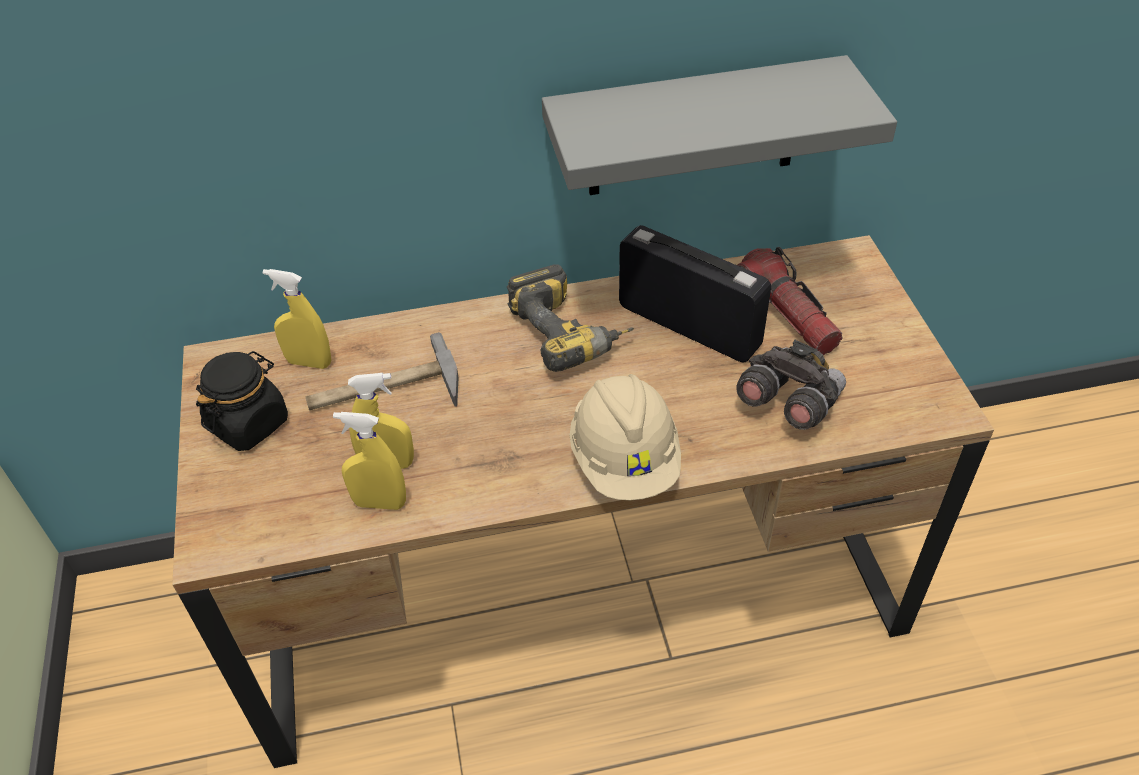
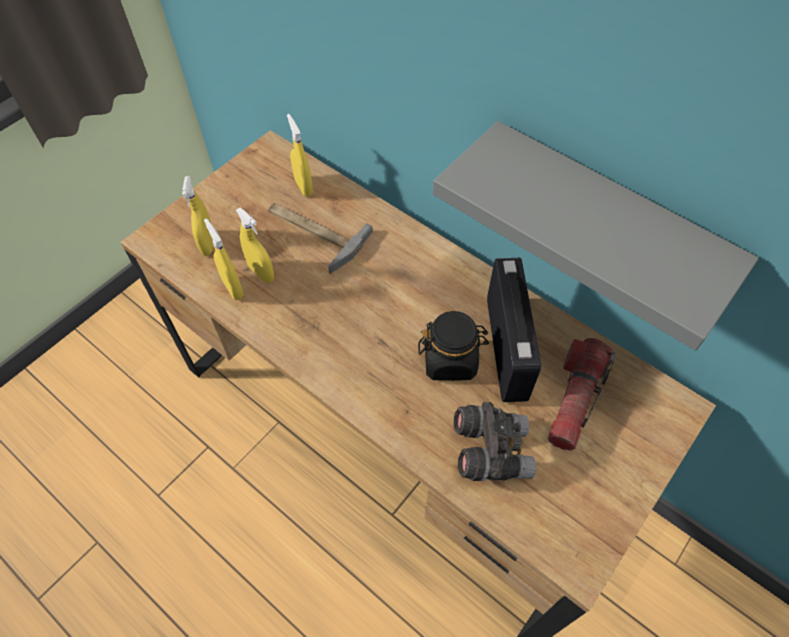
camera: 50 degrees right, 10 degrees up
black jar [196,351,288,451] -> black jar moved to [418,311,489,381]
power drill [507,264,634,372] -> none
beige hard hat [570,374,681,500] -> none
none -> yellow spray bottle [182,176,213,256]

